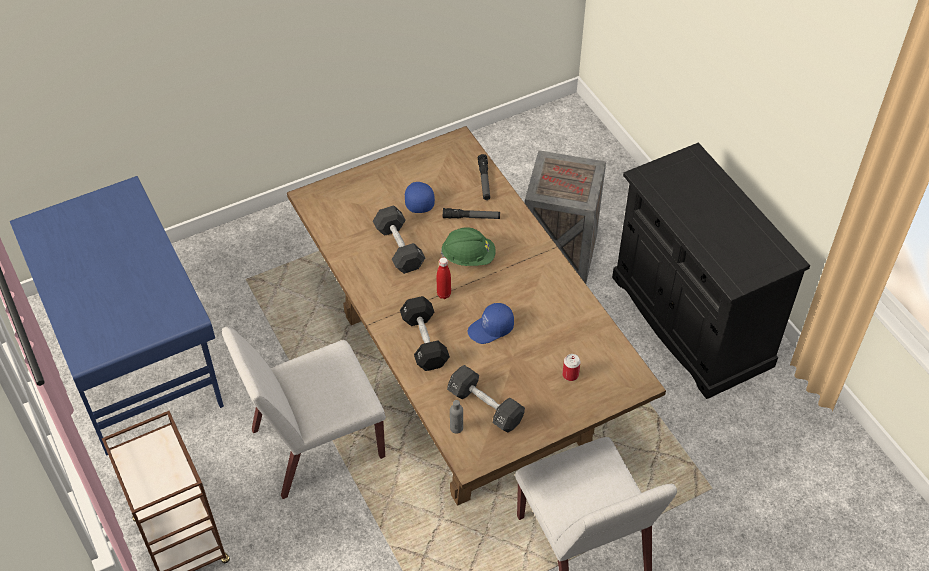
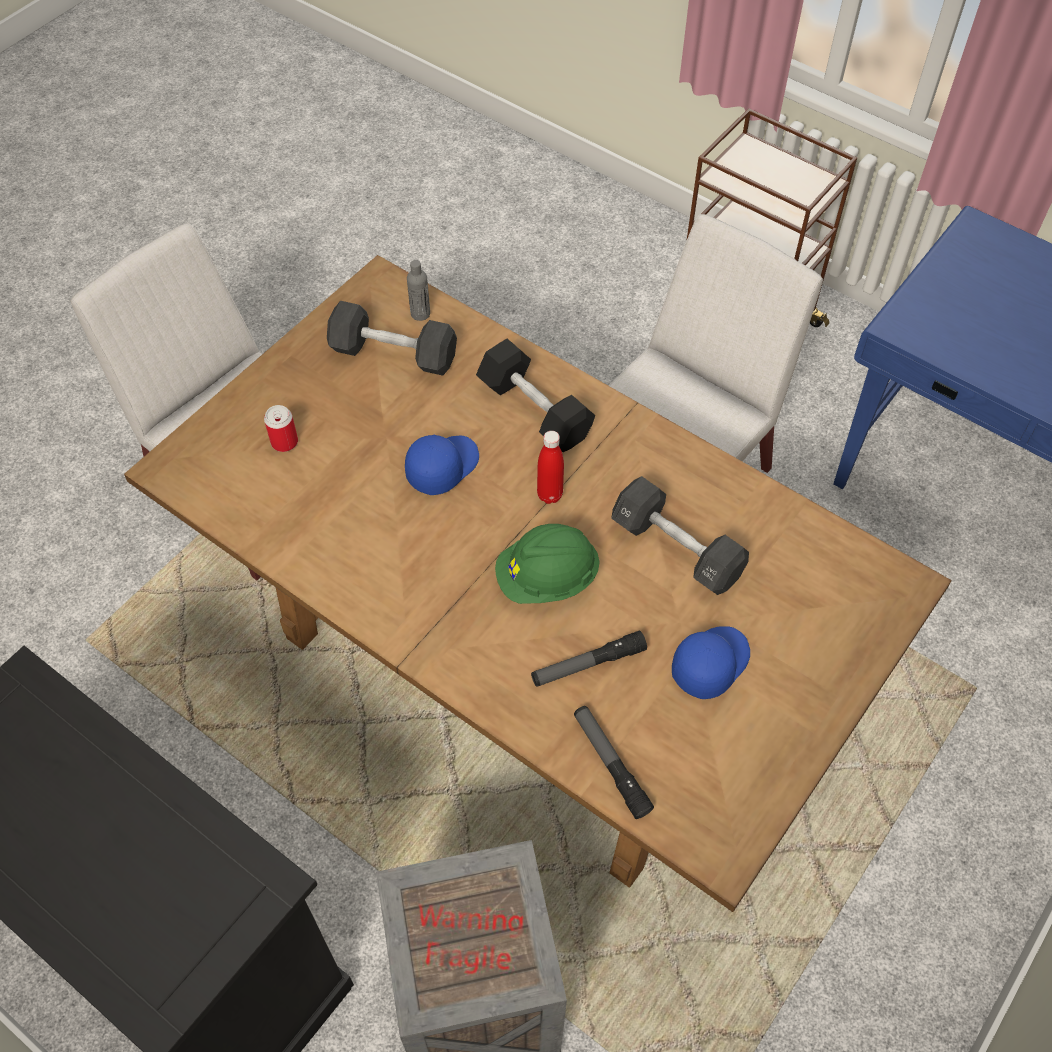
camera: 155 degrees right, 5 degrees up
blue cap [405,182,435,213] -> blue cap turned 105 degrees counterclockwise [672,626,750,699]

